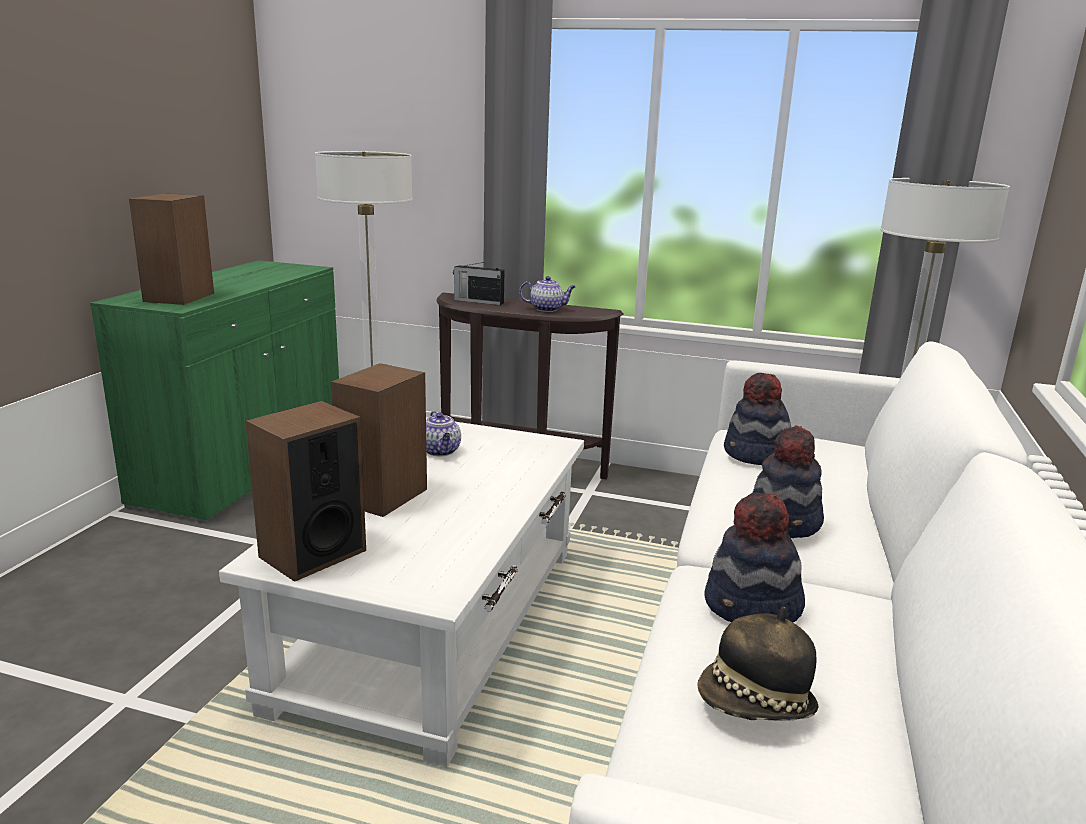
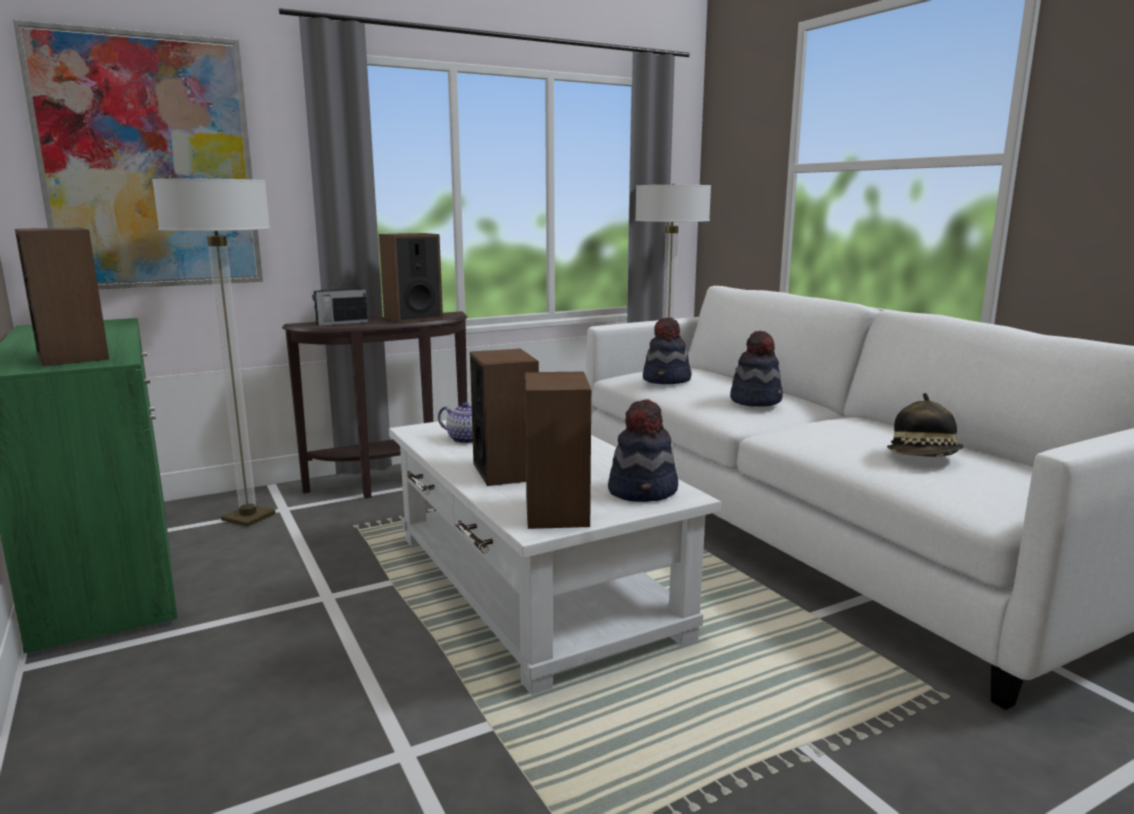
camera: 45 degrees left, 5 degrees down
teapot [519,276,576,312] -> speaker [379,233,443,323]
hat [704,493,805,623] -> hat moved to [608,399,678,502]
none -> picture [13,20,263,289]

